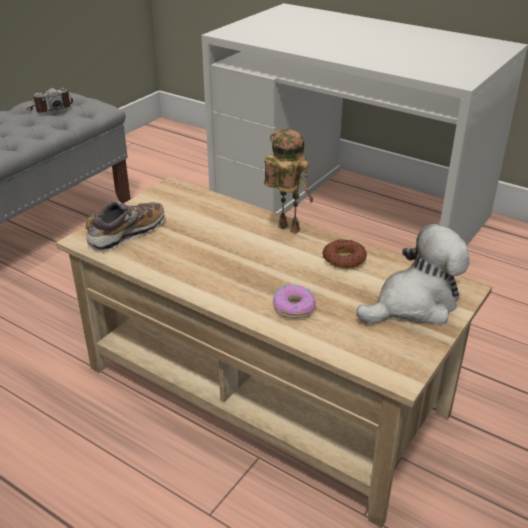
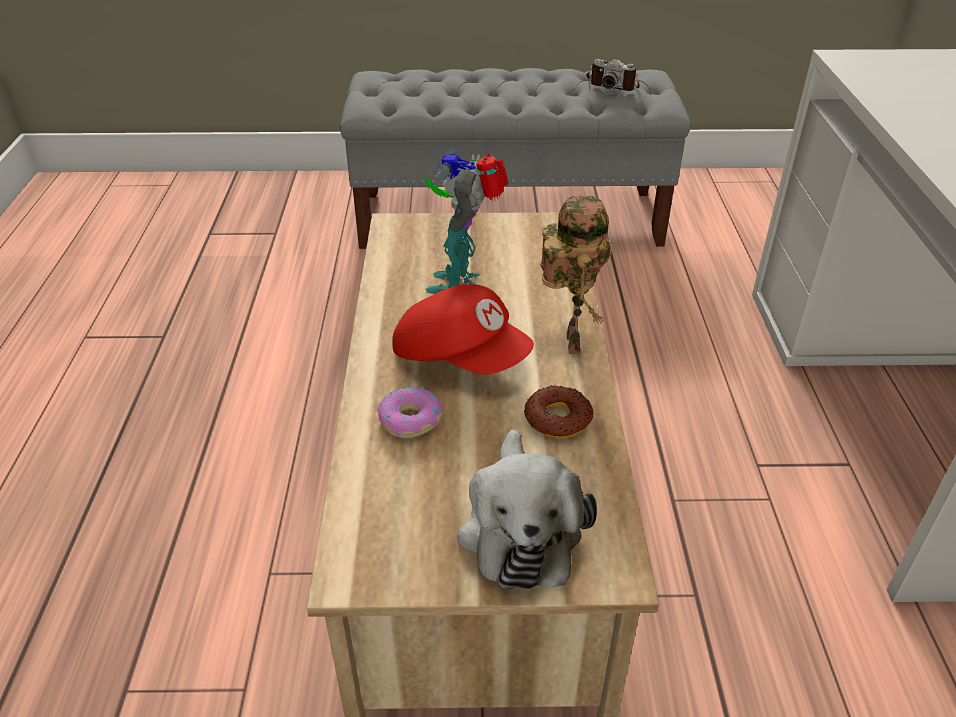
camera: 55 degrees right, 5 degrees up
shoe [85,201,165,250] -> none
plush toy [356,224,470,325] -> plush toy turned 60 degrees clockwise [457,429,597,590]
none -> red cap [392,284,534,374]
none -> toy robot [425,147,509,294]

